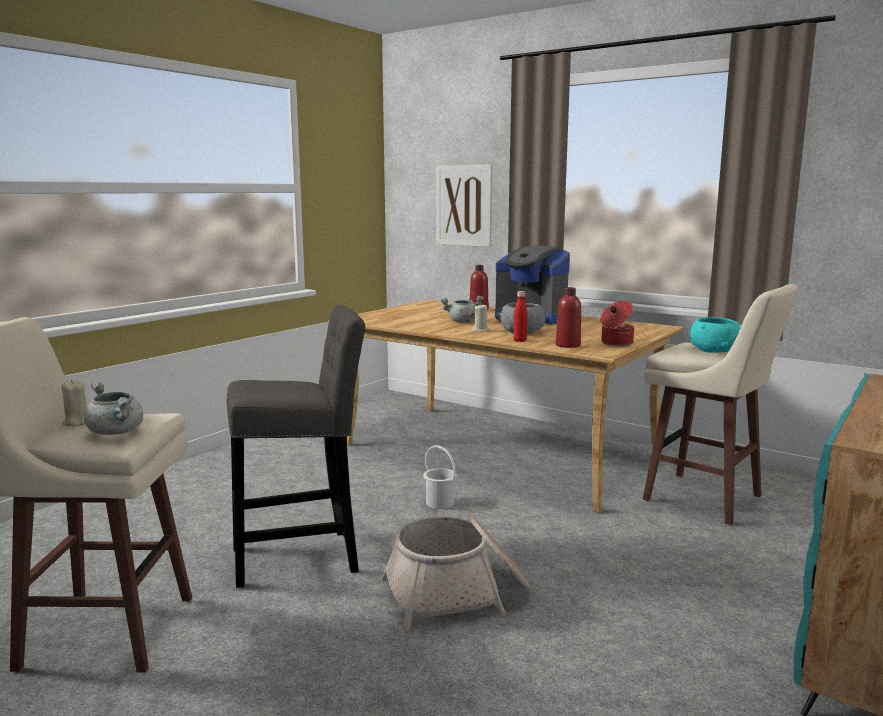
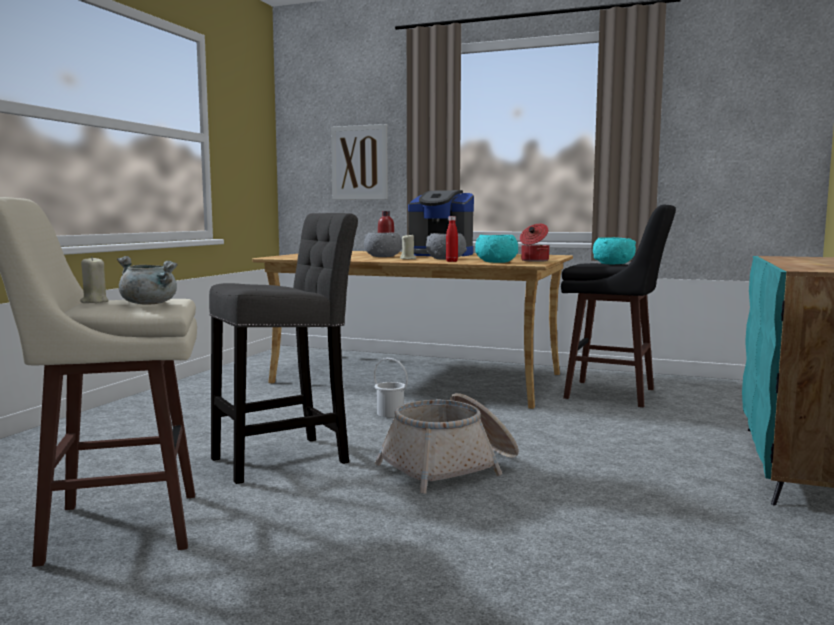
camera: 15 degrees left, 5 degrees down
grey cooking pot [440,296,484,323] -> grey bowl [364,232,402,257]
red bottle [556,287,581,348] -> turquoise bowl [475,235,518,263]
beige stool [643,284,799,525] -> black stool [561,205,676,408]

